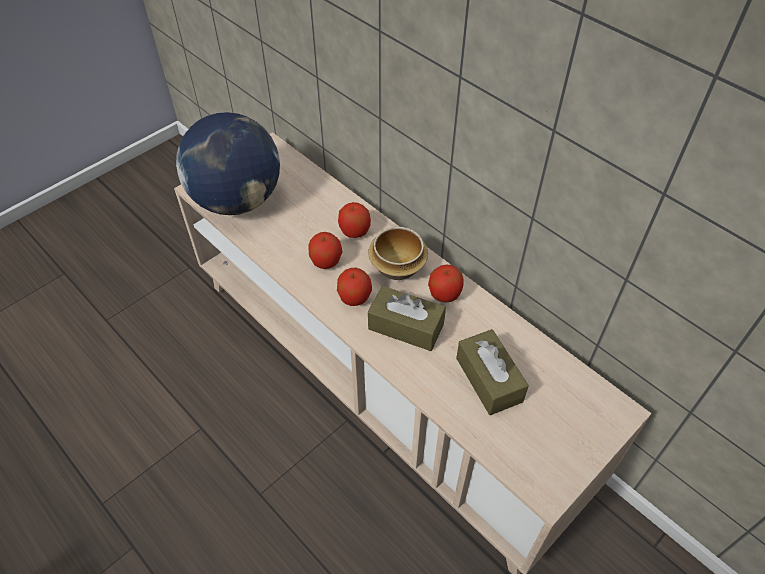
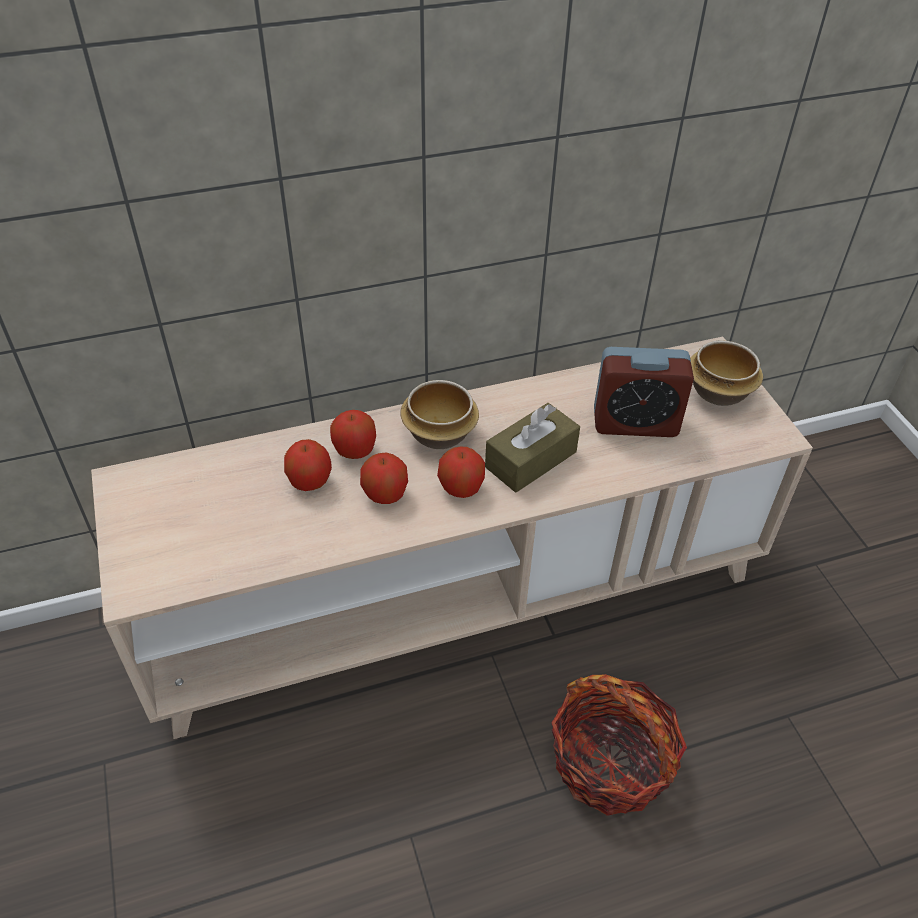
camera: 65 degrees left, 5 degrees down
globe [176,112,280,215] -> none
apple [428,265,464,303] -> apple moved to [284,439,332,491]
brown tissue box [456,329,529,415] -> alarm clock [594,347,694,437]
none -> basket [551,674,687,816]
none -> bowl [690,341,763,406]

